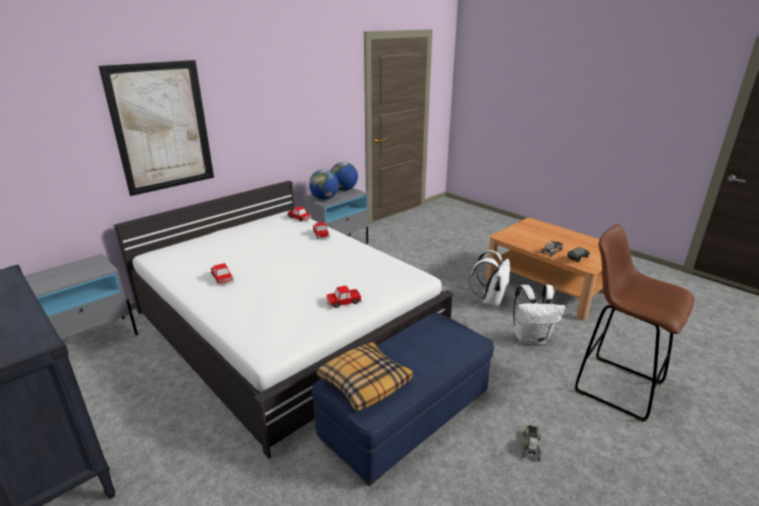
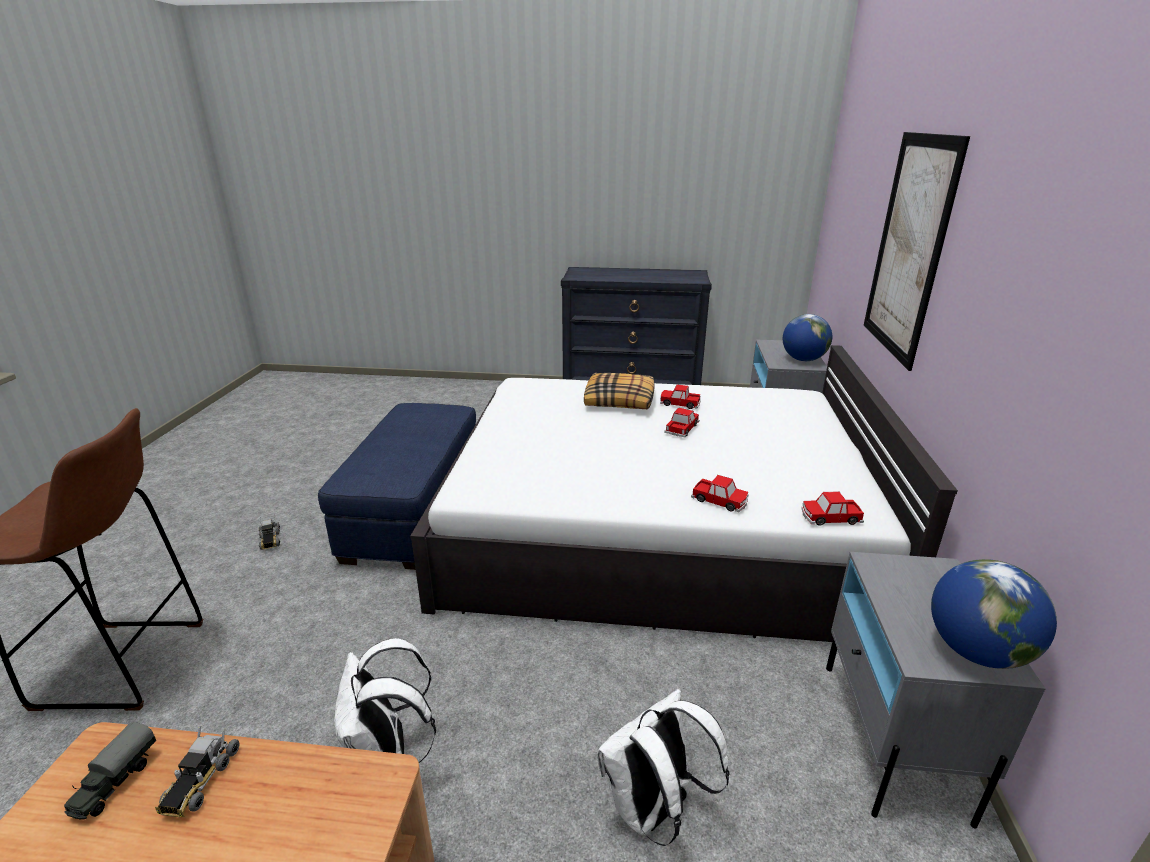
camera: 140 degrees right, 0 degrees up
globe [309,170,339,200] -> globe moved to [783,314,832,361]
pillow [317,342,413,411] -> pillow moved to [584,373,654,409]
toy car [327,285,362,308] -> toy car moved to [664,408,699,437]
white backpack [513,285,565,344] -> white backpack moved to [597,689,730,846]

